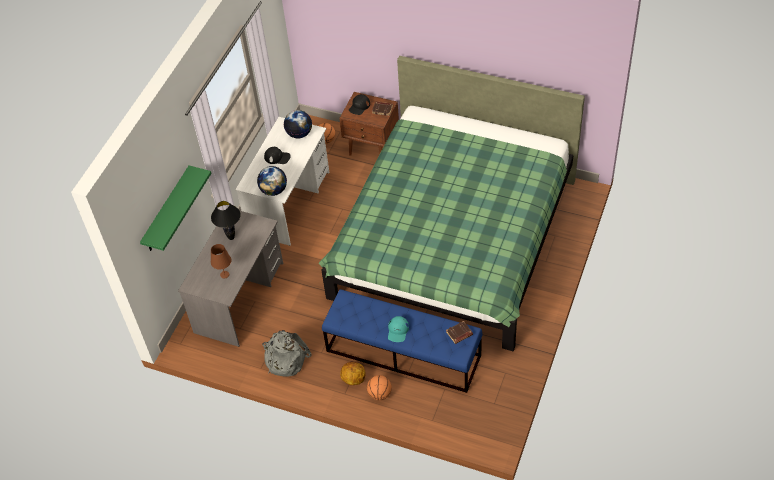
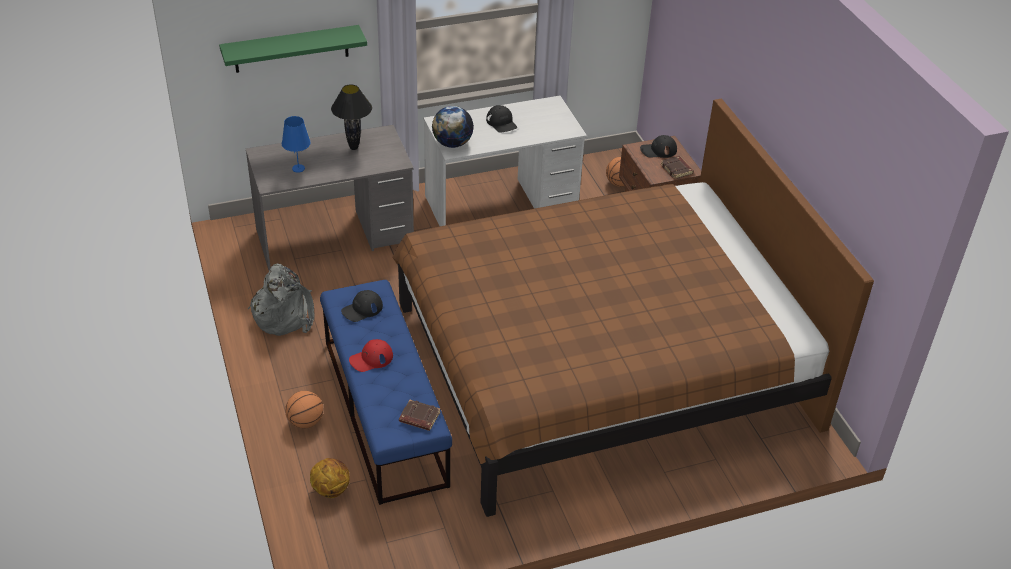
camera: 45 degrees right, 10 degrees down
brown table lamp [211,244,231,279] -> blue table lamp [282,116,311,173]
globe [284,110,312,139] -> none
green bed [319,56,585,351] -> brown bed [392,98,874,517]
basketball [340,361,366,385] -> basketball moved to [310,458,350,498]
turquoise cap [388,316,409,342] -> red cap [349,339,393,372]
none -> black cap [341,290,383,322]

